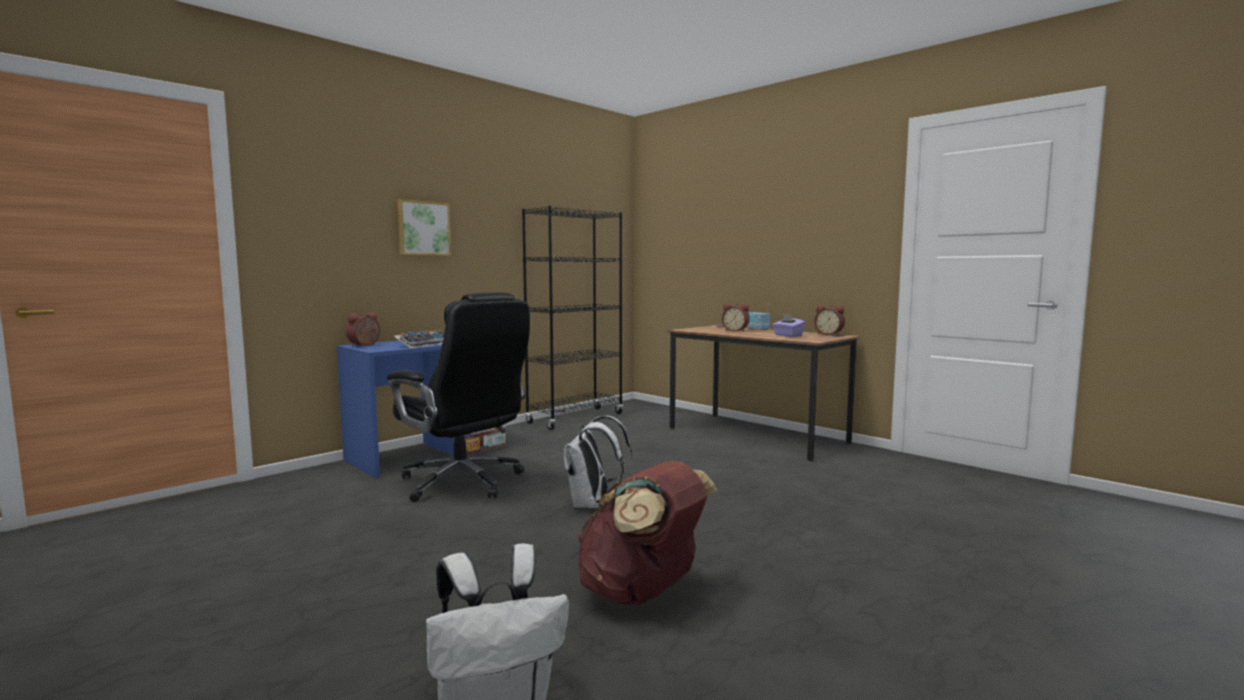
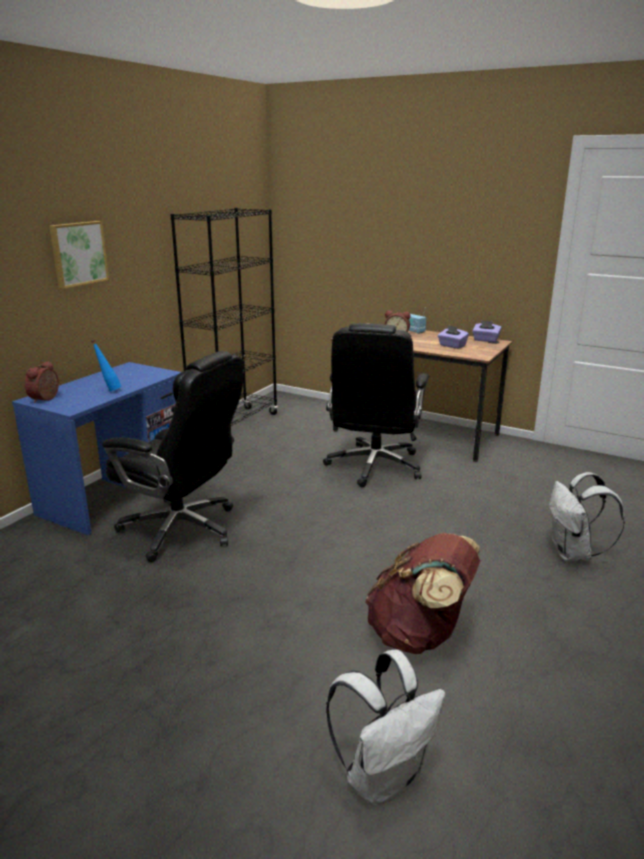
camera: 15 degrees left, 15 degrees up
keyboard [394,329,444,348] -> blue bottle [91,340,122,391]
white backpack [564,415,632,508] -> white backpack moved to [549,472,625,561]
alarm clock [815,305,845,335] -> purple tissue box [472,320,502,342]
none -> black office chair [323,323,429,487]

